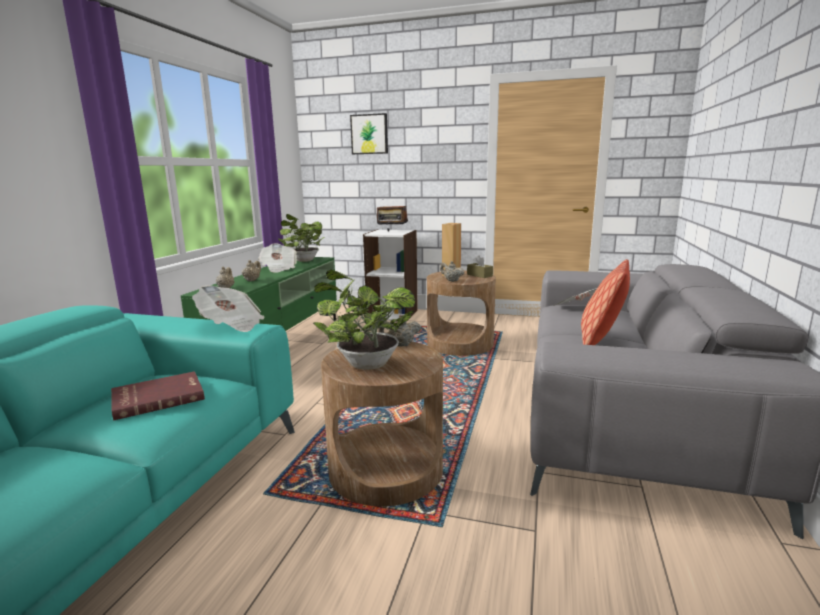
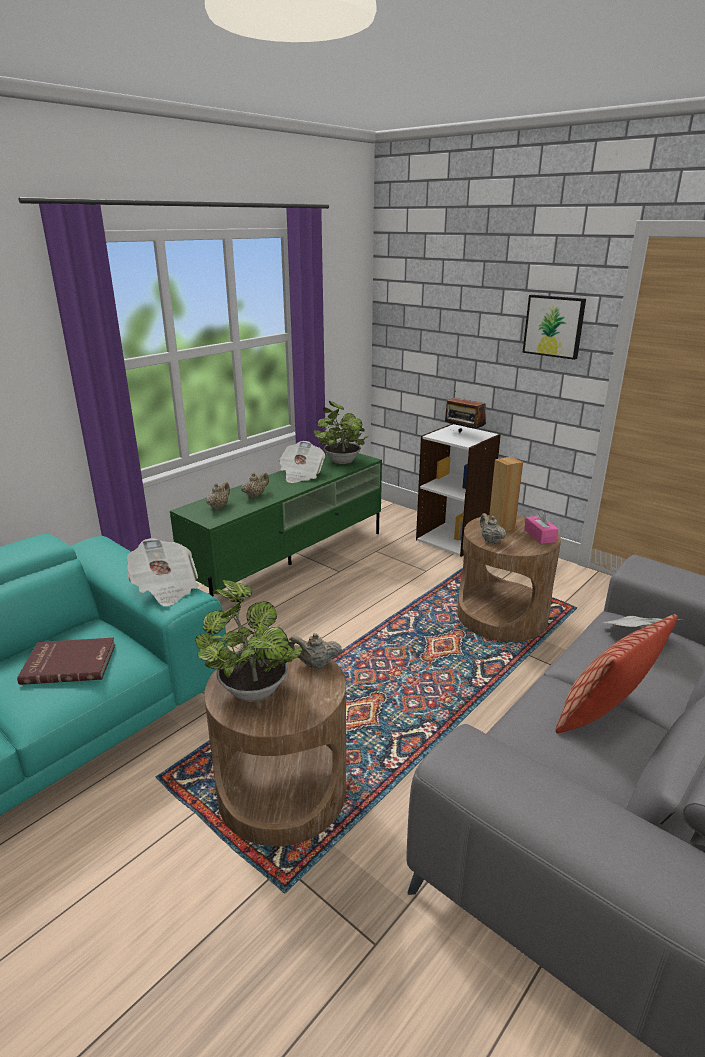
camera: 25 degrees right, 10 degrees up
picture [350,113,388,154] -> picture moved to [523,295,586,360]
brown tissue box [467,255,493,278] -> pink tissue box [524,510,558,544]

